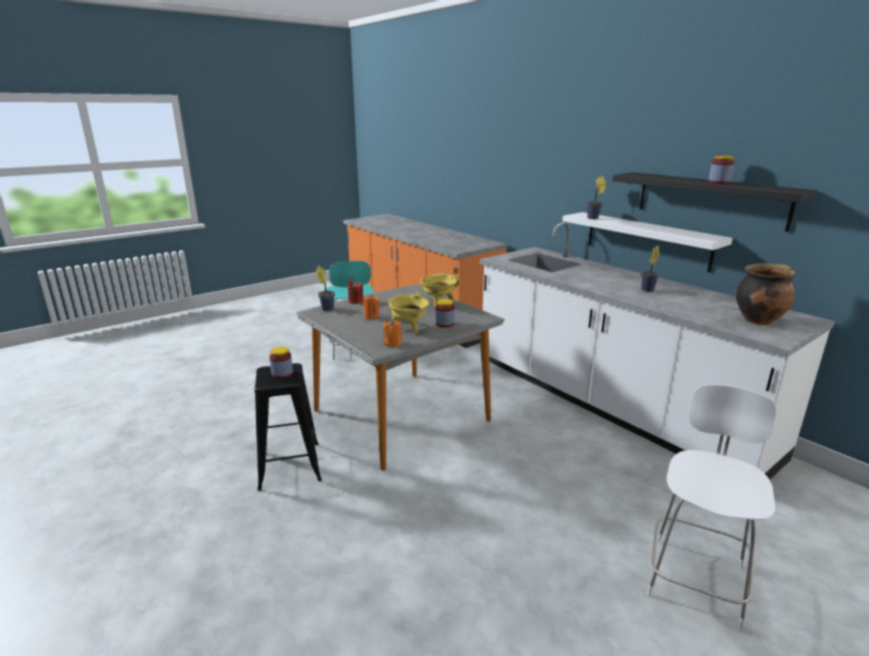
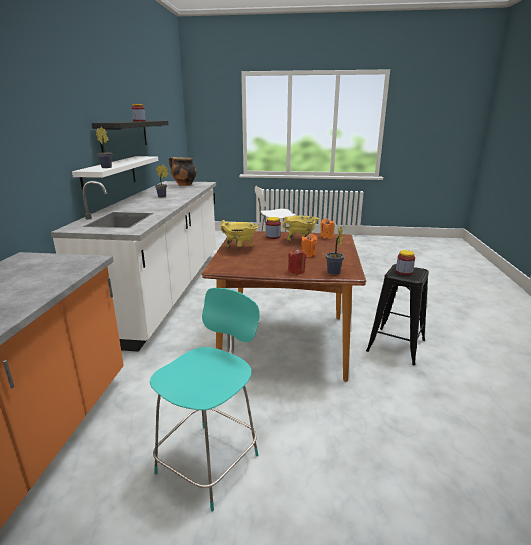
camera: 135 degrees left, 0 degrees up
grey dining table [296,284,505,470] -> brown dining table [201,231,366,382]

